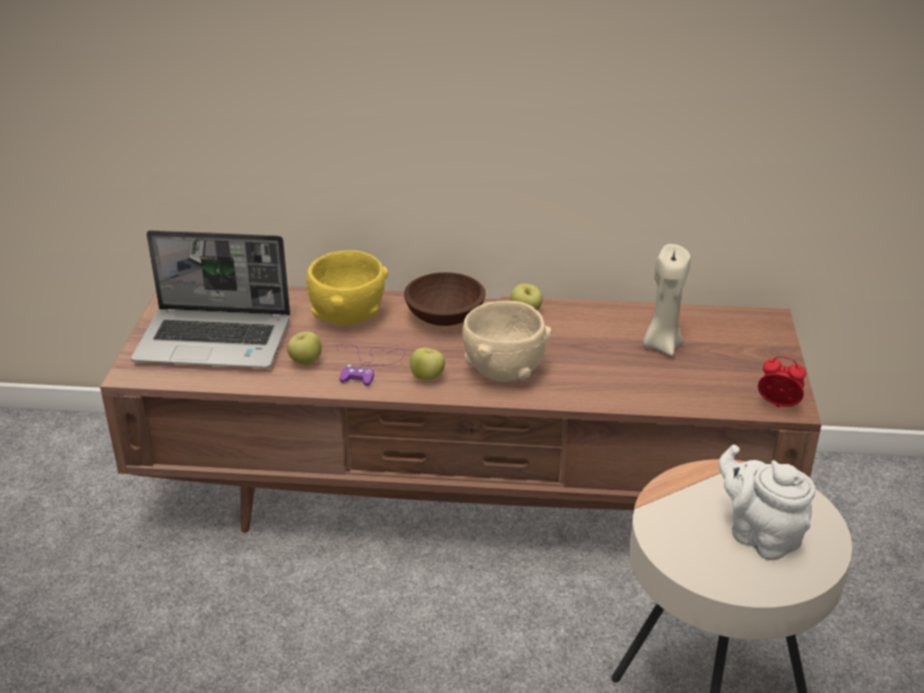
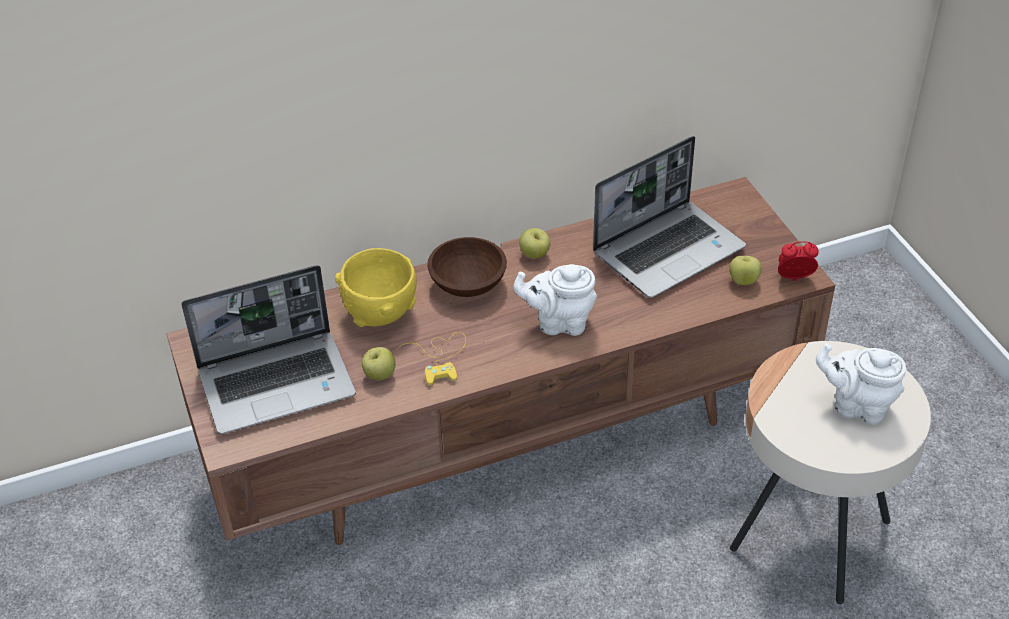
camera: 25 degrees left, 10 degrees up
purple game controller [336,344,405,386] -> yellow game controller [397,332,466,386]
apple [410,347,445,380] -> apple moved to [729,256,761,285]
beige bowl [462,301,551,382] -> white teapot [513,264,597,336]
beige candle [643,244,691,356] -> laptop [593,136,746,298]

